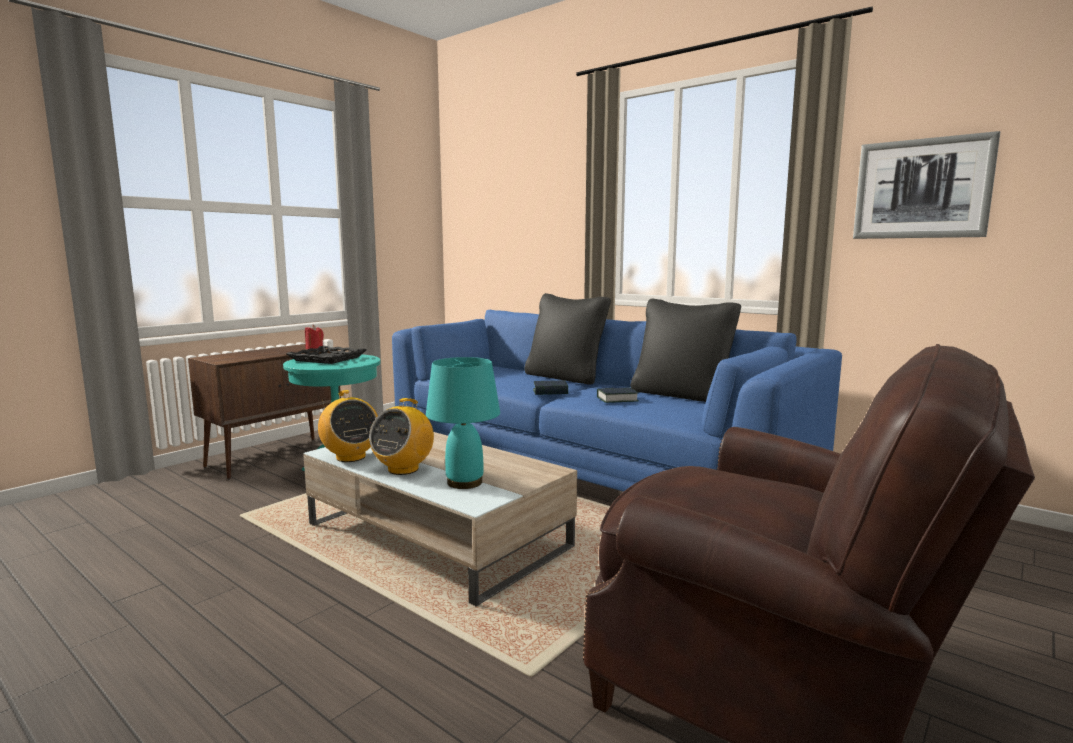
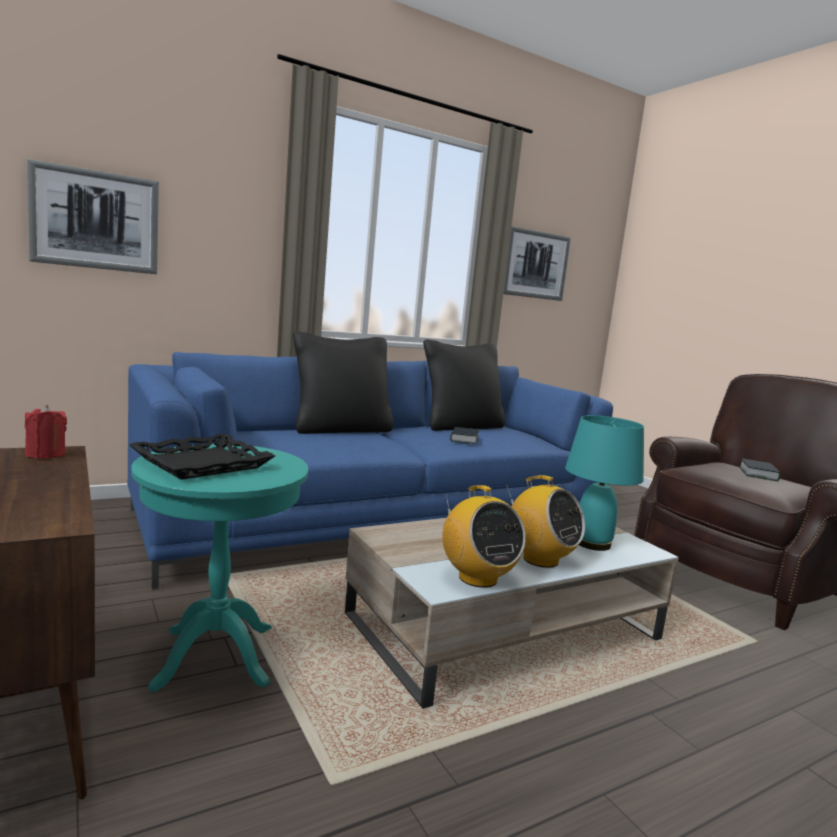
camera: 70 degrees left, 0 degrees up
radio [318,390,378,462] -> radio turned 75 degrees clockwise [442,485,526,588]
book [533,380,568,395] -> book moved to [739,458,781,481]
none -> picture [27,159,159,274]

